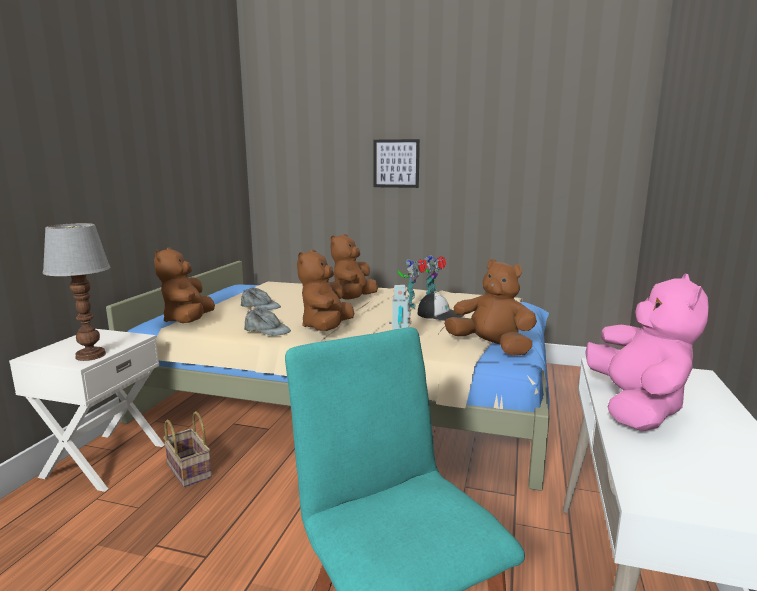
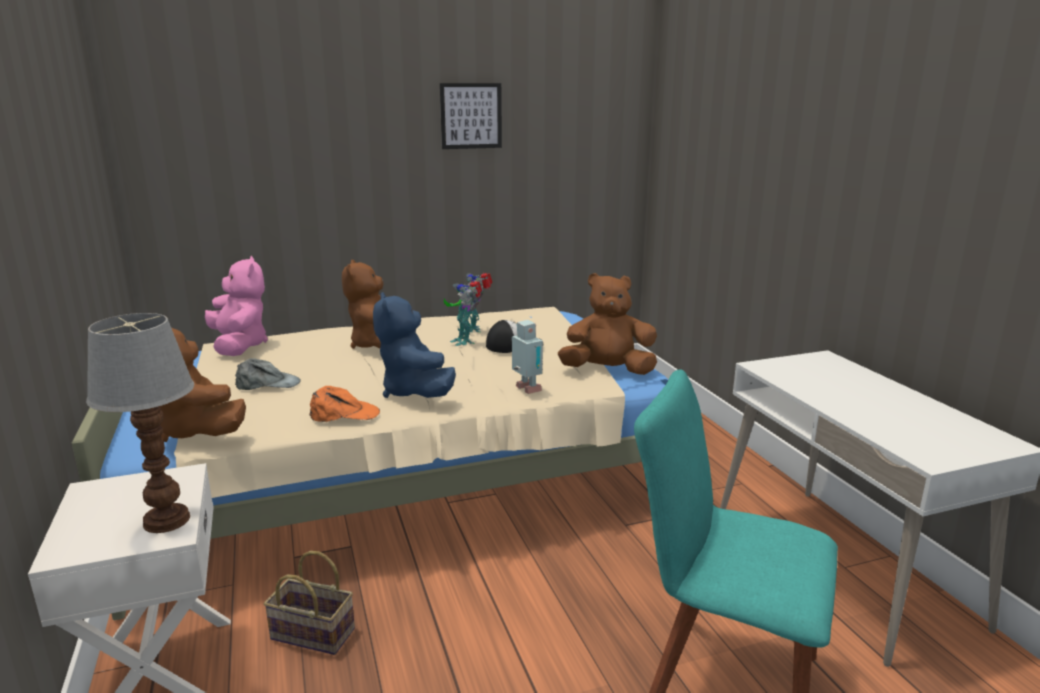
camera: 35 degrees left, 5 degrees up
grey cap [244,308,291,336] -> orange cap [309,386,380,422]
brown plush toy [297,250,354,331] -> blue plush toy [373,292,456,398]
picture [373,139,420,188] -> picture moved to [440,83,502,149]
pink plush toy [585,274,709,431] -> pink plush toy moved to [205,256,268,356]

